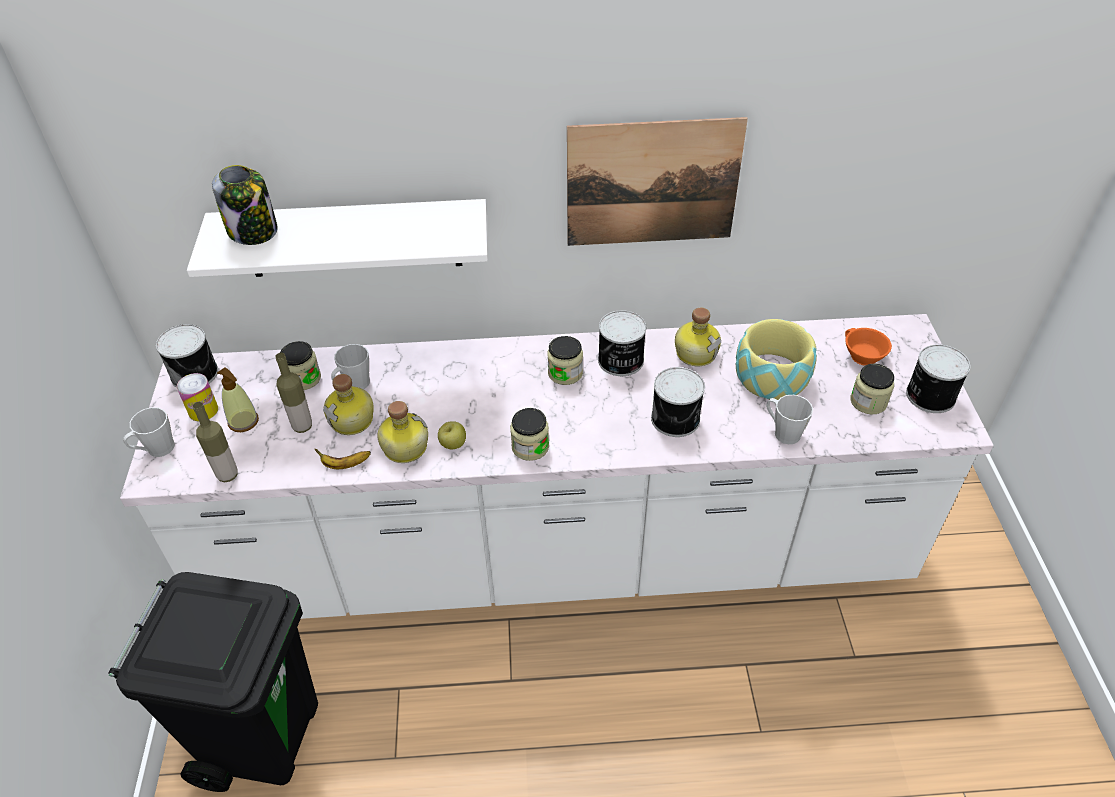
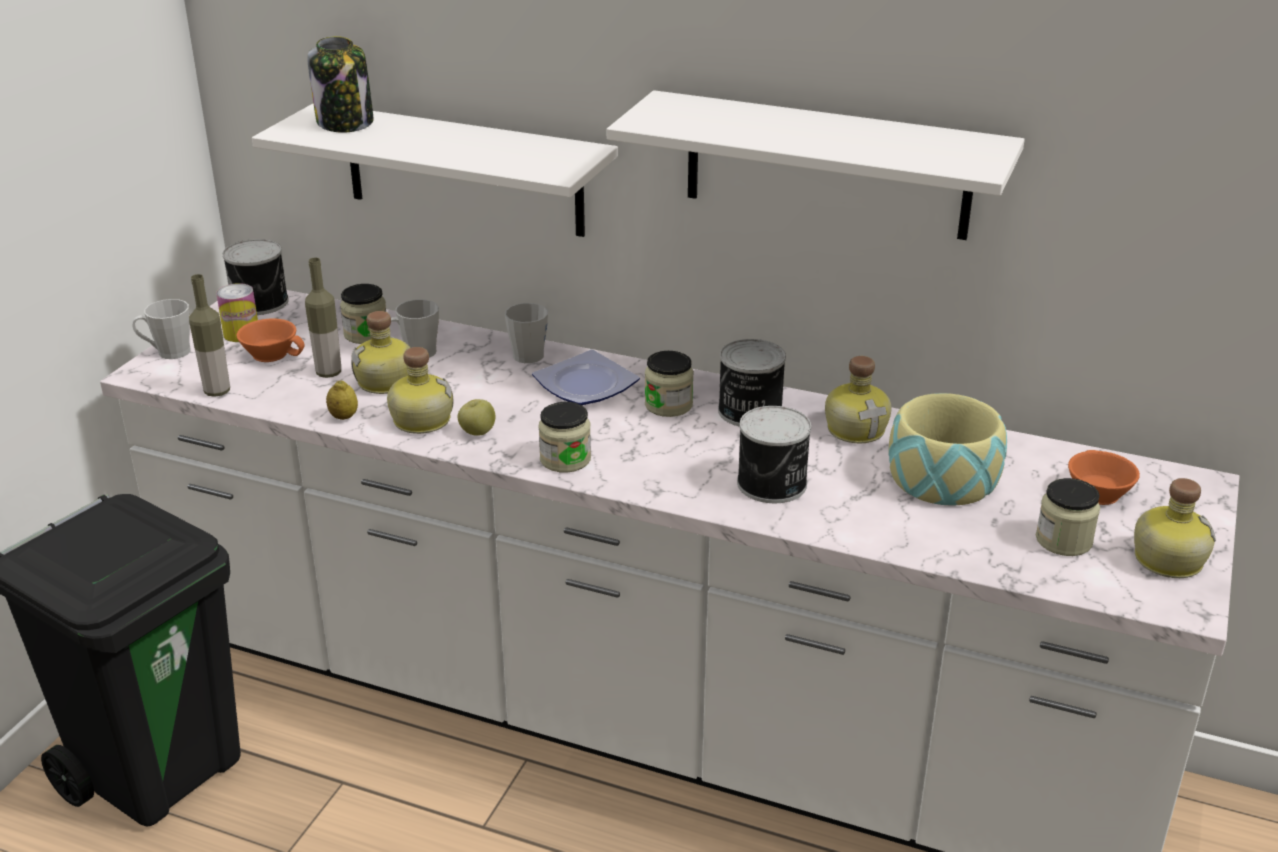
camera: 25 degrees right, 15 degrees down
soap dispenser [217,367,259,432] -> orange cup [236,318,304,362]
banana [315,449,371,469] -> lemon [326,380,358,420]
picture [567,117,748,246] -> white shelf [607,90,1025,240]
grey mug [766,395,813,444] -> grey mug moved to [505,303,548,363]
can [906,345,971,413] -> bottle [1134,478,1216,578]
none -> plate [532,350,640,405]

